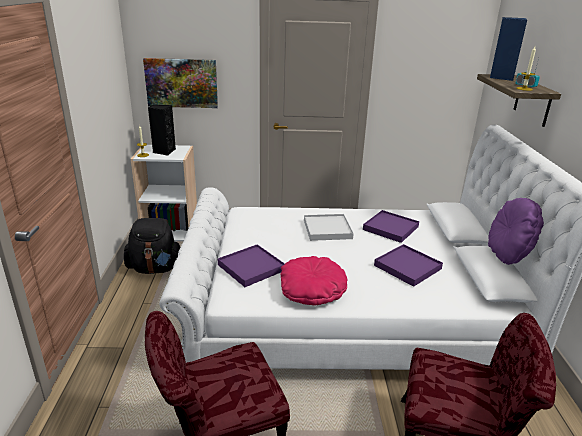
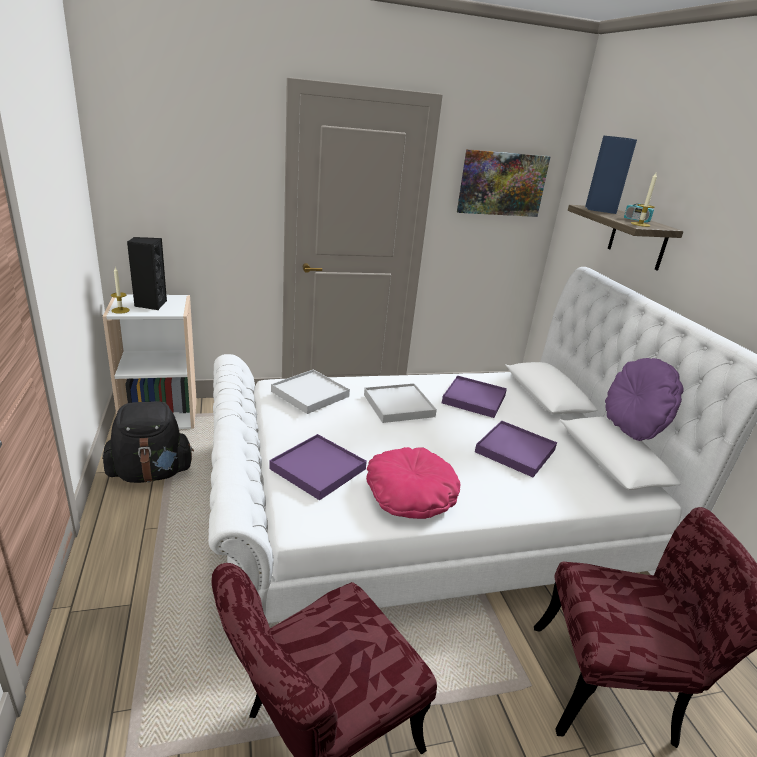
camera: 15 degrees left, 0 degrees up
picture [143,58,218,108] -> picture moved to [457,149,550,217]
none -> white tray [271,369,350,414]

